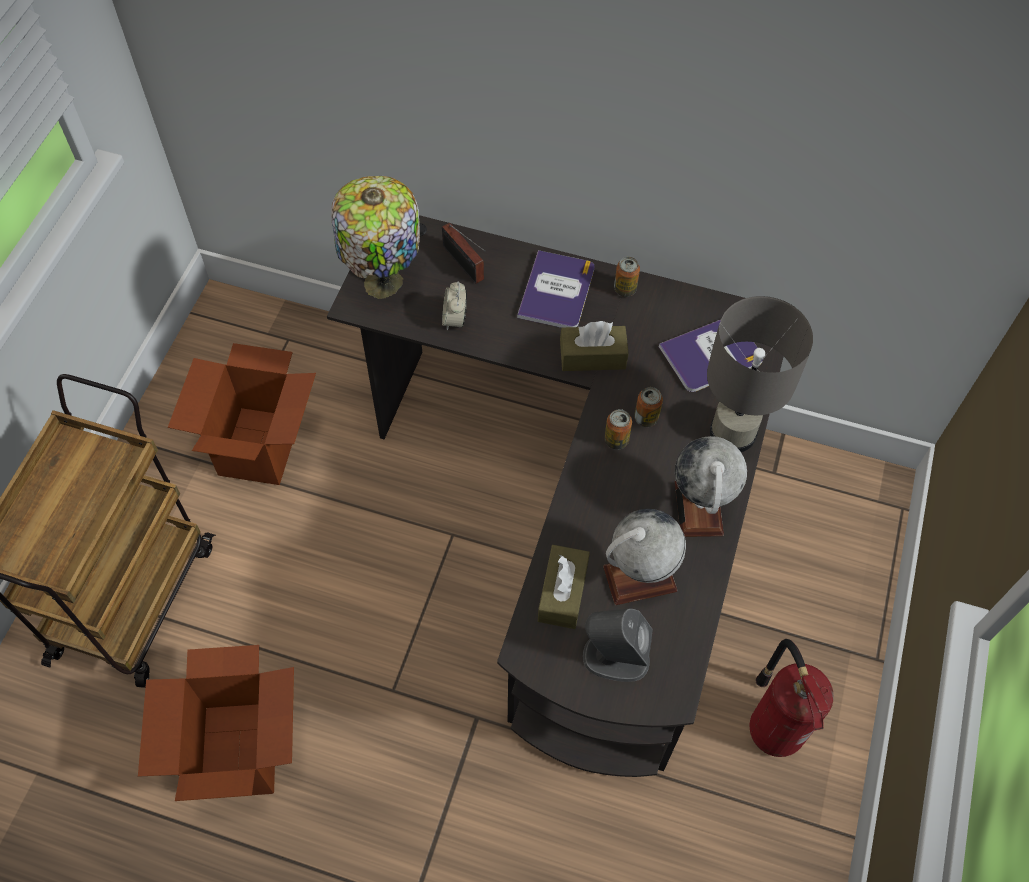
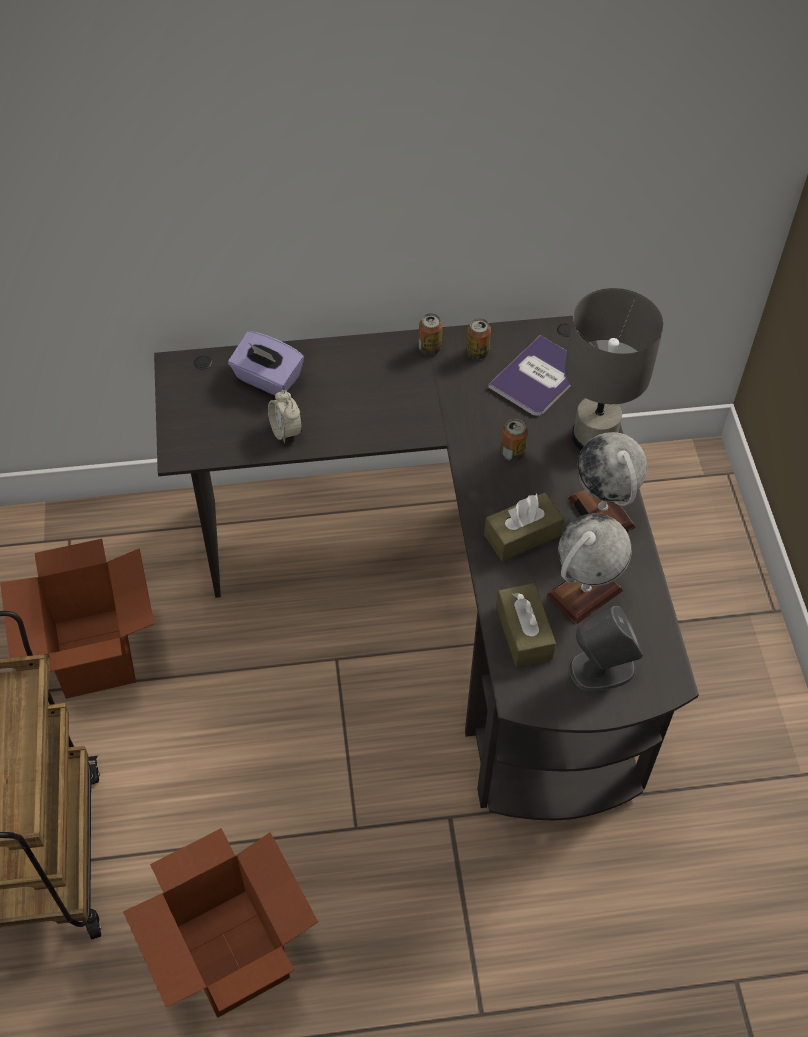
camera: 25 degrees left, 5 degrees down
table lamp [331,176,420,299] -> none
radio [442,223,485,284] -> purple tissue box [228,331,304,396]
book [517,250,595,328] -> none
brown tissue box [560,321,629,371] -> brown tissue box moved to [484,493,564,561]
can [604,409,632,450] -> can moved to [466,318,491,360]
fire extinguisher [750,639,834,757] -> none

